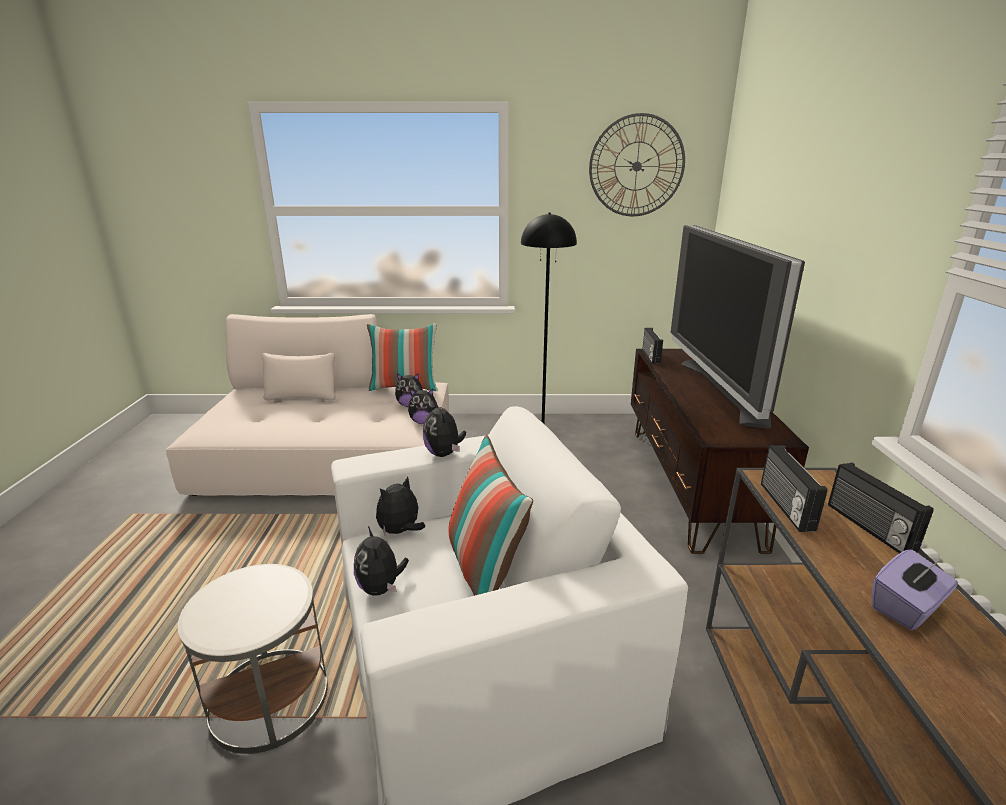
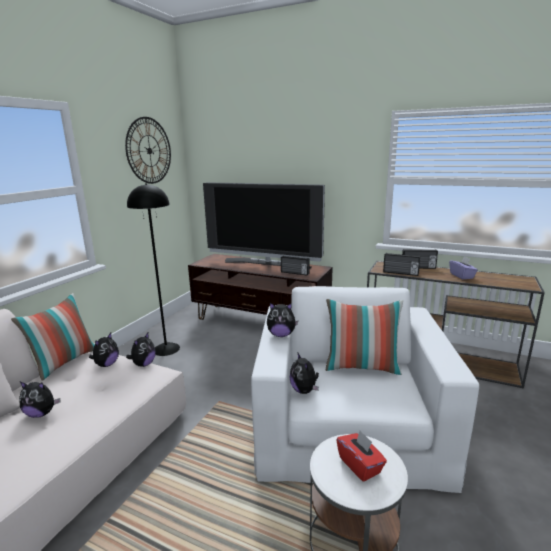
camera: 65 degrees left, 5 degrees down
plush toy [354,526,409,596] -> plush toy moved to [19,382,60,418]
radio [642,328,663,364] -> radio moved to [281,256,310,276]
none -> red tissue box [337,430,387,482]

